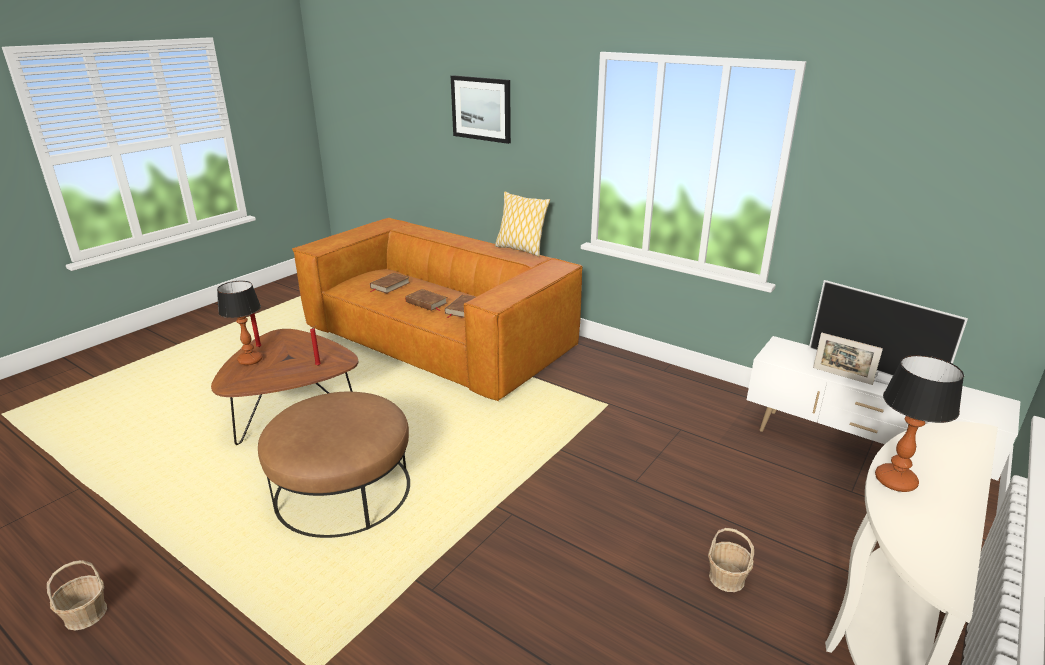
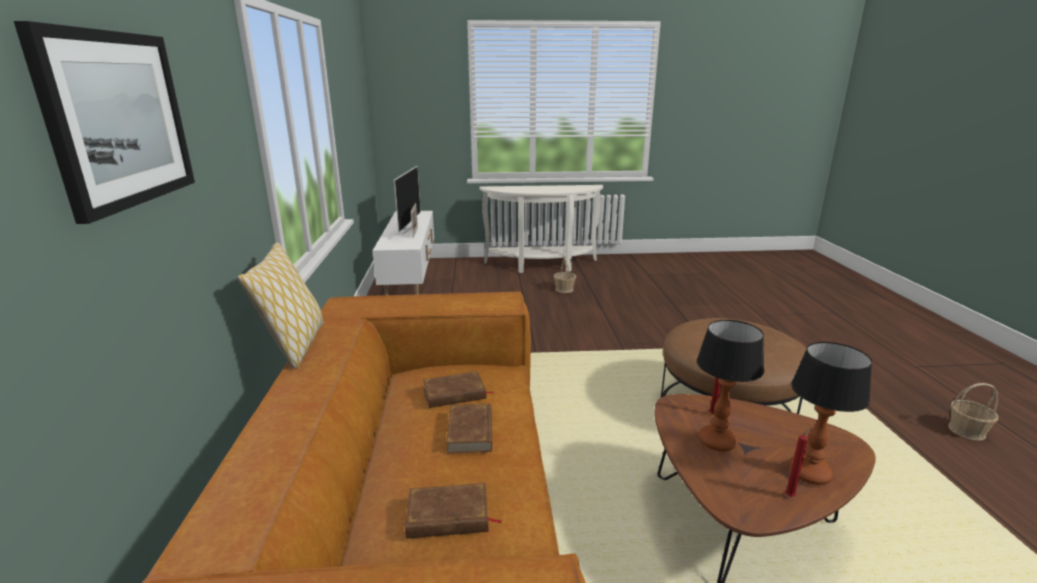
camera: 130 degrees left, 5 degrees down
table lamp [875,355,964,492] -> table lamp moved to [697,320,764,452]

